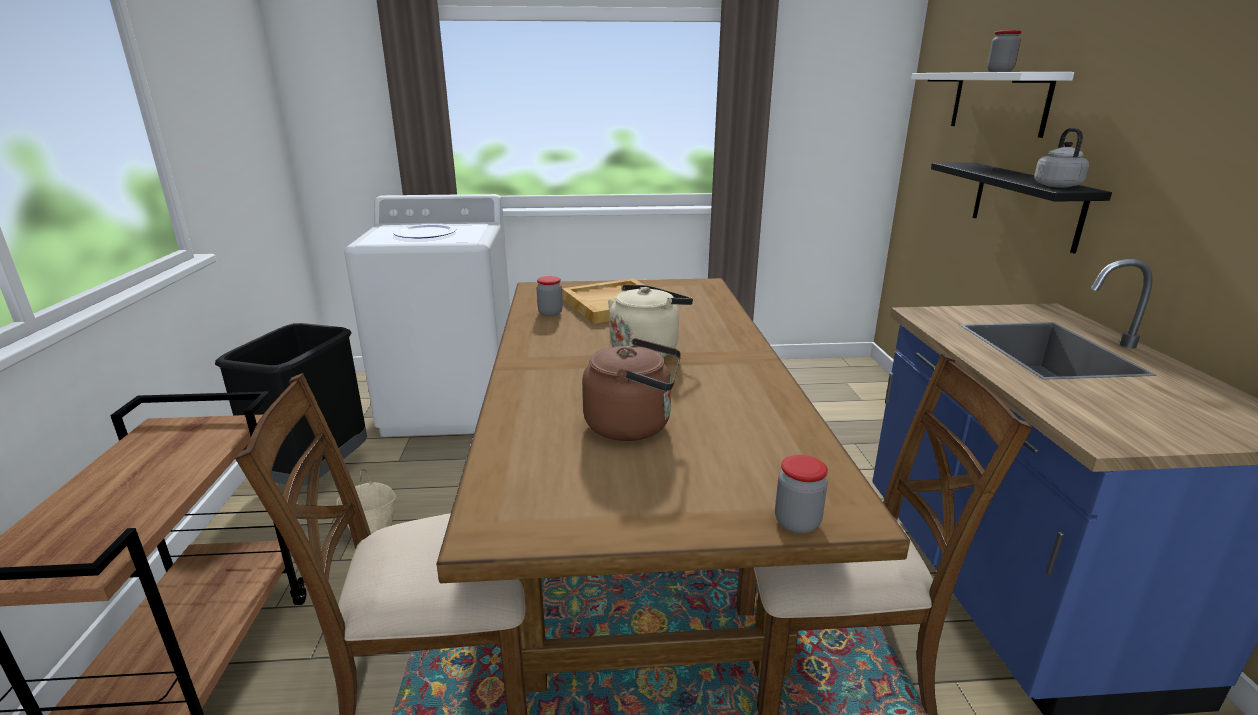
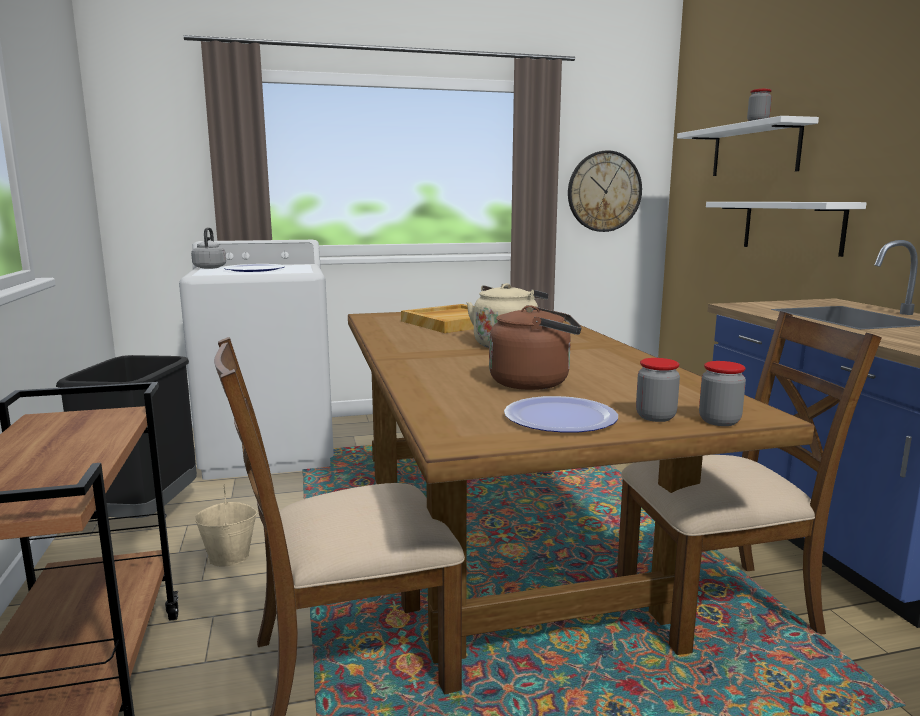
camera: 10 degrees left, 10 degrees down
jar [537,276,563,316] -> jar moved to [636,358,680,422]
black shelf [931,162,1112,254] -> white shelf [706,202,867,257]
grey kettle [1034,128,1089,188] -> grey kettle moved to [191,227,226,269]
none -> plate [504,396,618,433]
none -> wall clock [568,150,642,232]

